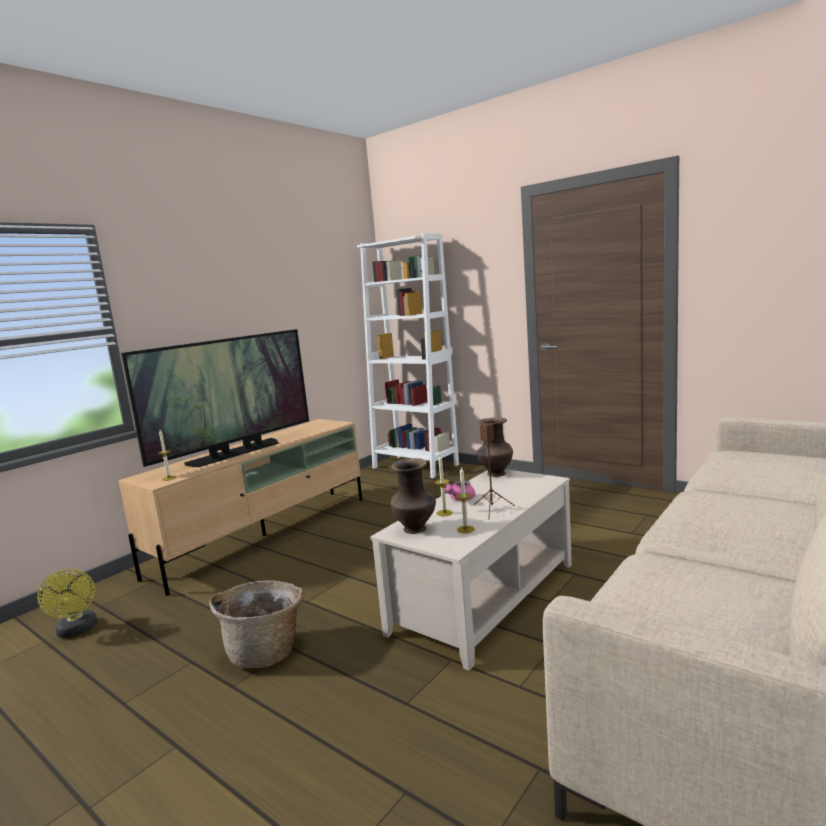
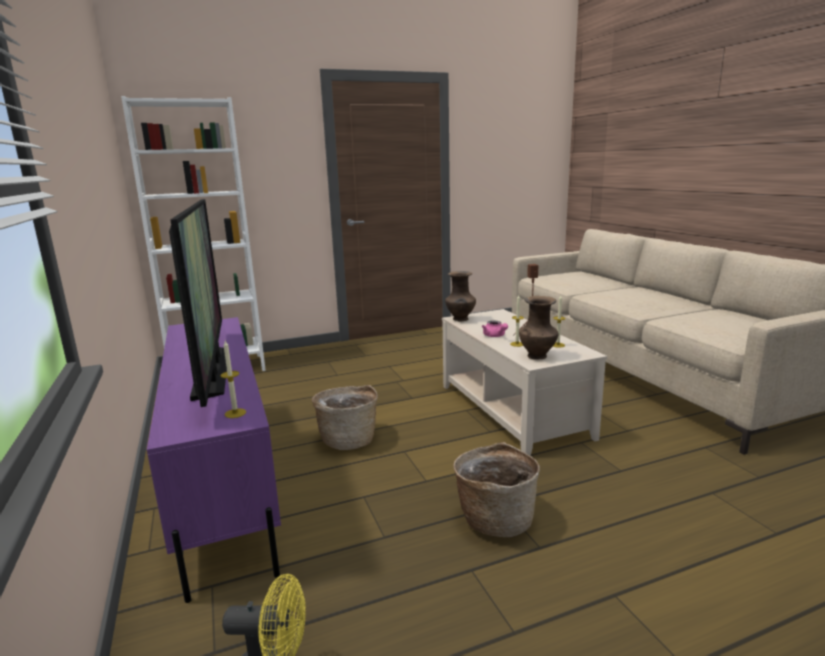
camera: 60 degrees left, 5 degrees up
beige tv stand [118,419,362,596] -> purple tv stand [147,317,281,603]
none -> basket [312,385,378,450]

